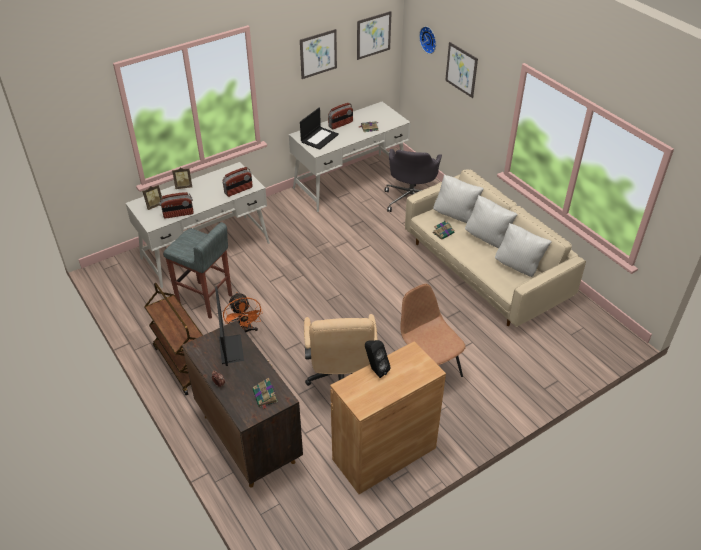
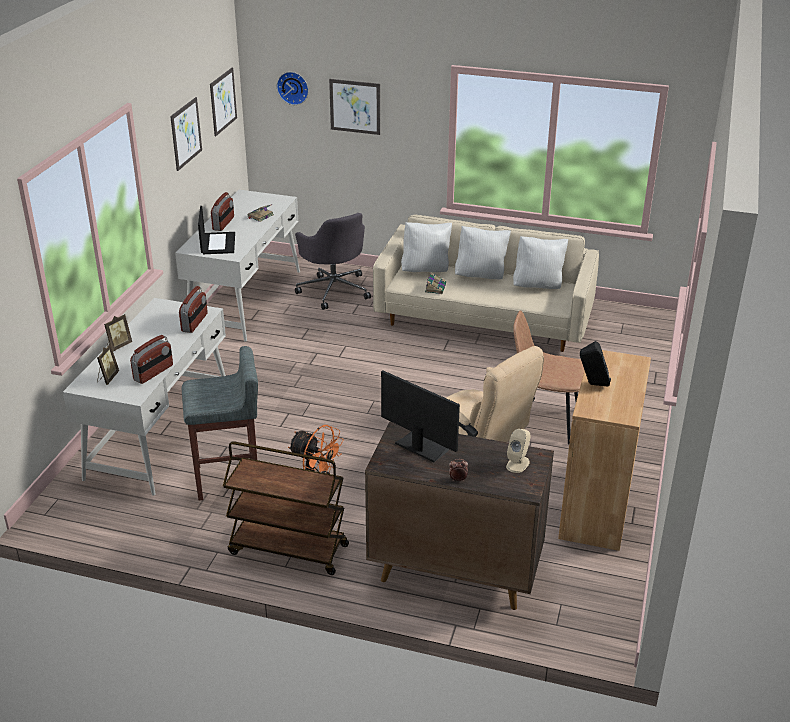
camera: 40 degrees left, 10 degrees down
book [253,378,278,409] -> beige speaker [506,429,530,473]

